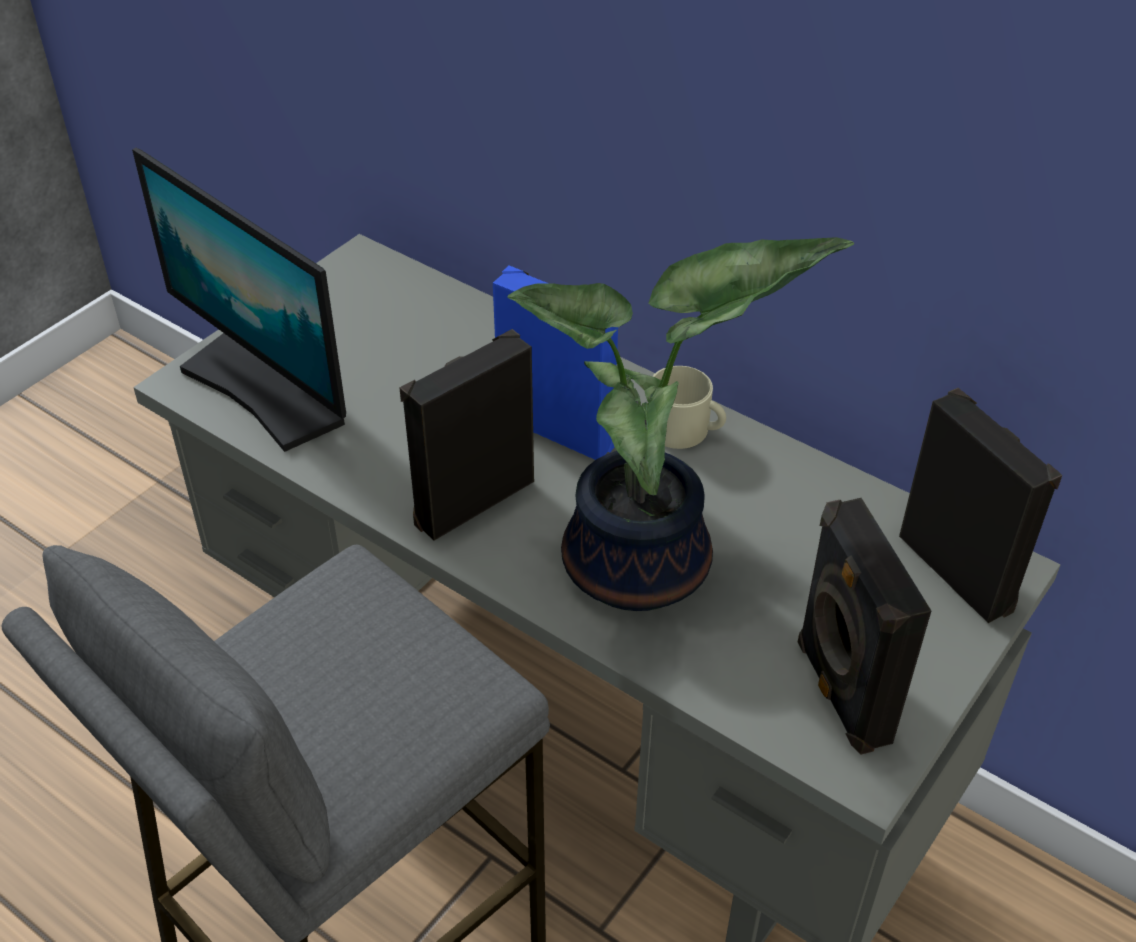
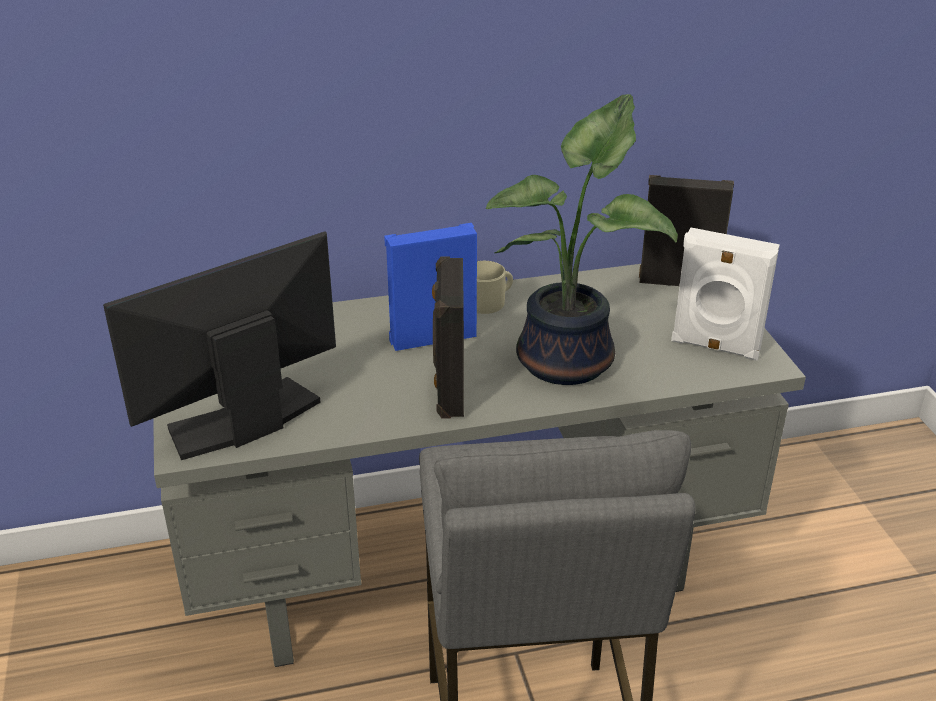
camera: 50 degrees left, 10 degrees down
monitor [132,148,346,452] -> monitor turned 150 degrees clockwise [103,232,336,460]
black speaker [798,498,931,755] -> white speaker [671,228,780,361]

